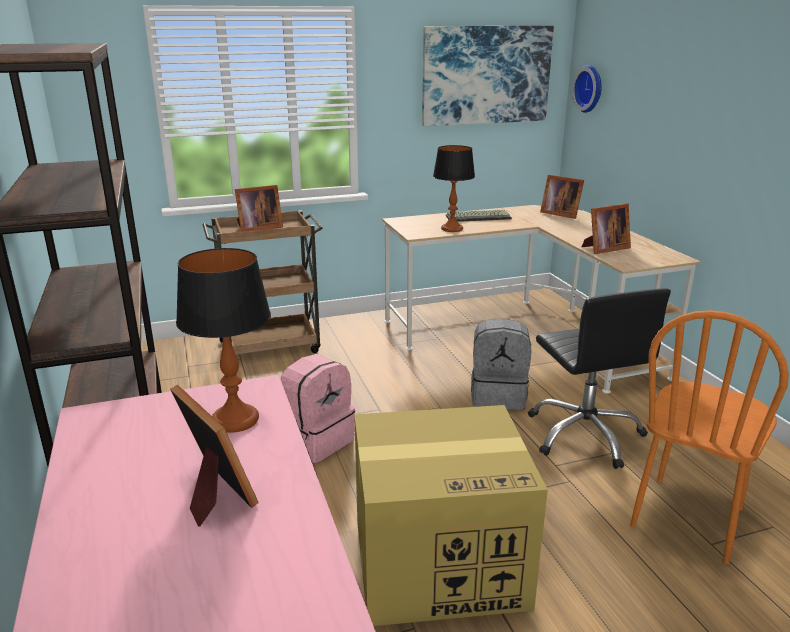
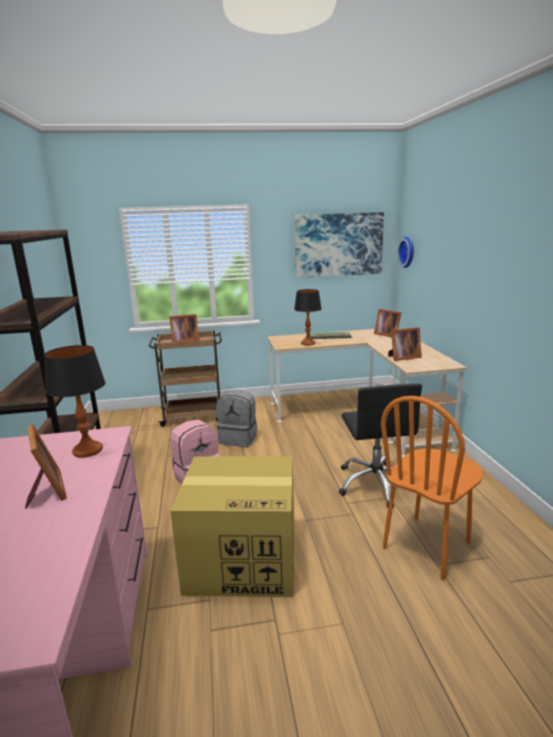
camera: 10 degrees right, 5 degrees down
grey backpack [471,318,531,410] -> grey backpack moved to [216,390,257,447]

